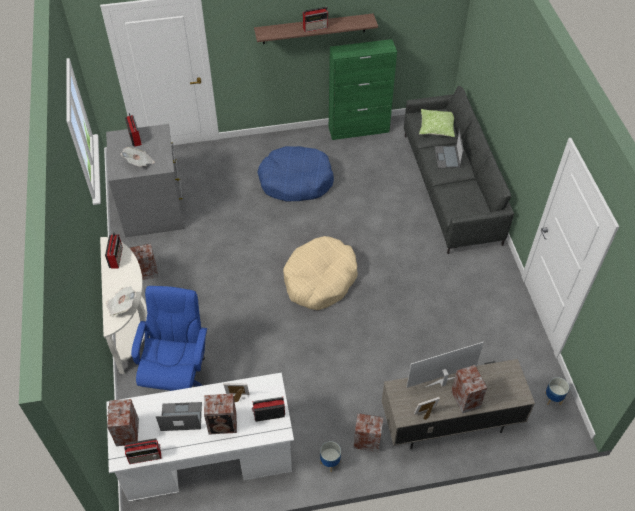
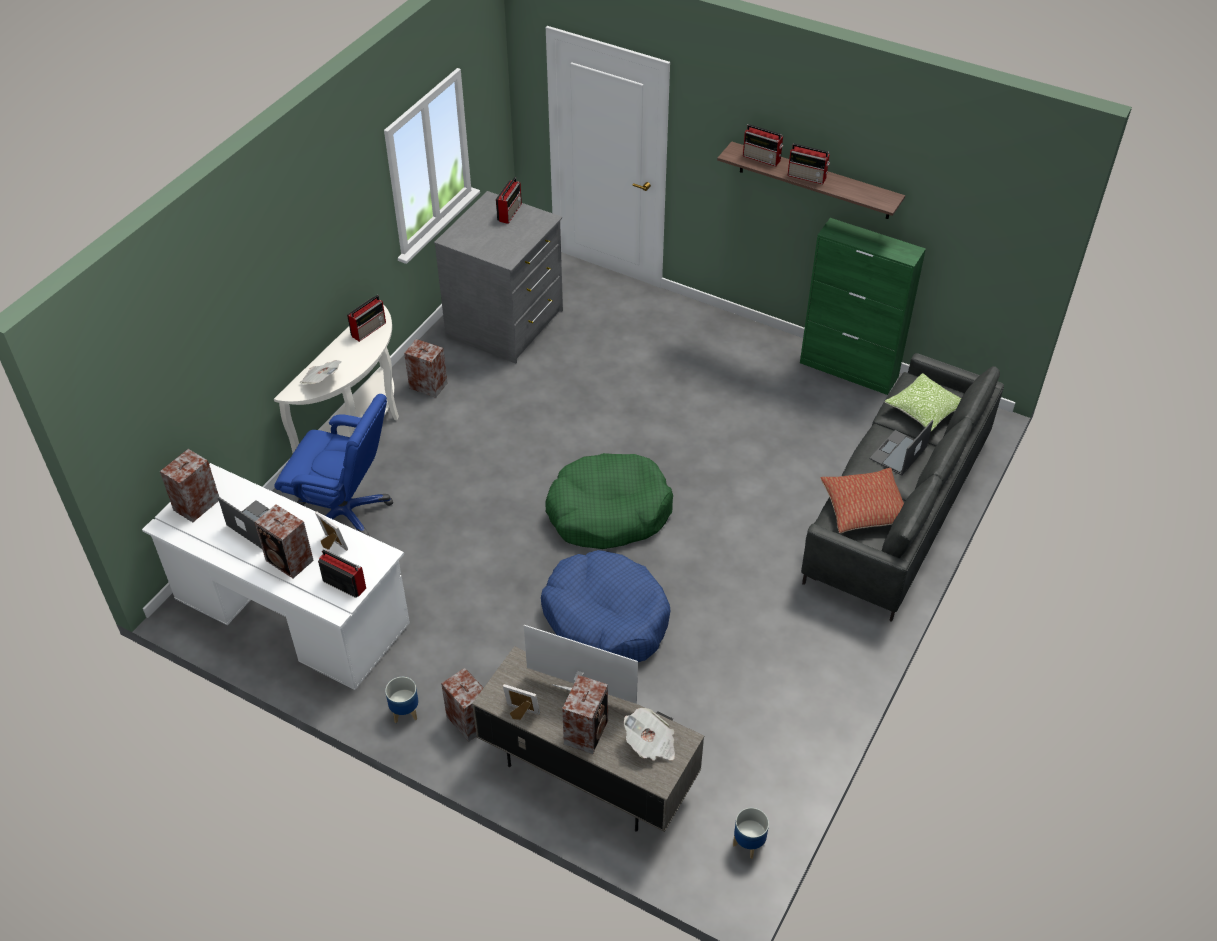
camera: 40 degrees right, 5 degrees down
newspaper [121,147,154,167] -> newspaper moved to [623,708,675,761]
radio [124,438,162,464] -> radio moved to [743,124,783,166]
blue office chair [131,286,207,391] -> blue office chair turned 60 degrees clockwise [274,394,393,536]
blue dog bed [258,146,334,202] -> blue dog bed moved to [541,550,670,662]
beige dog bed [283,236,358,310] -> green dog bed [545,453,673,549]
none -> pillow [820,468,904,533]

